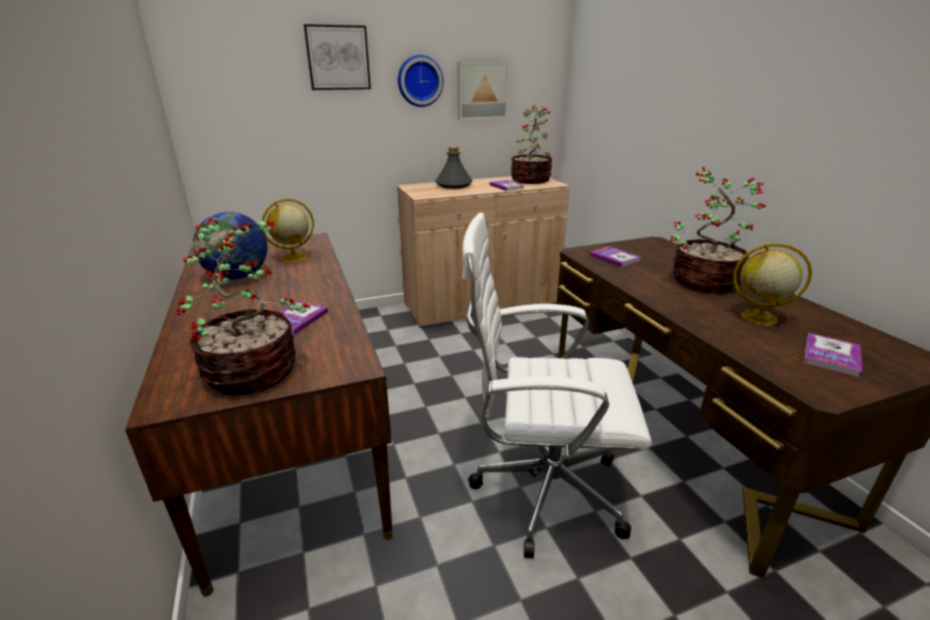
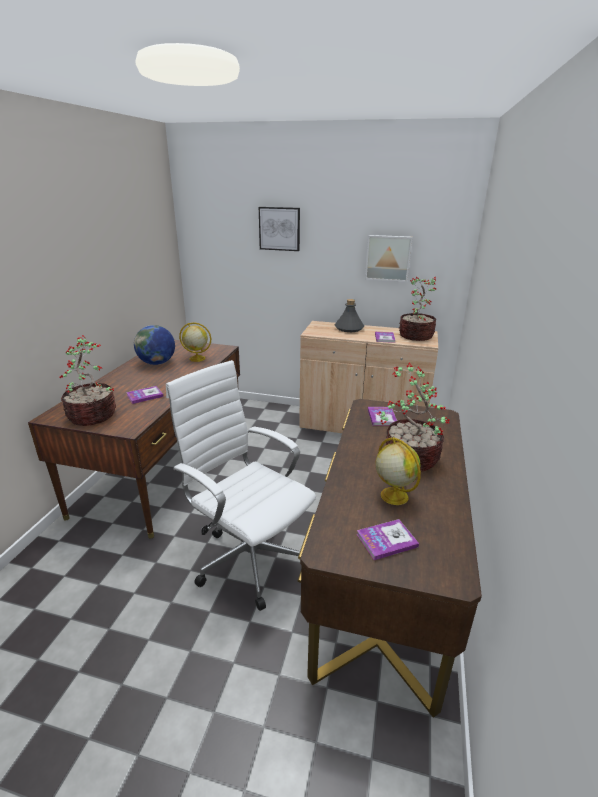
camera: 35 degrees right, 0 degrees up
wall clock [398,55,443,107] -> none

